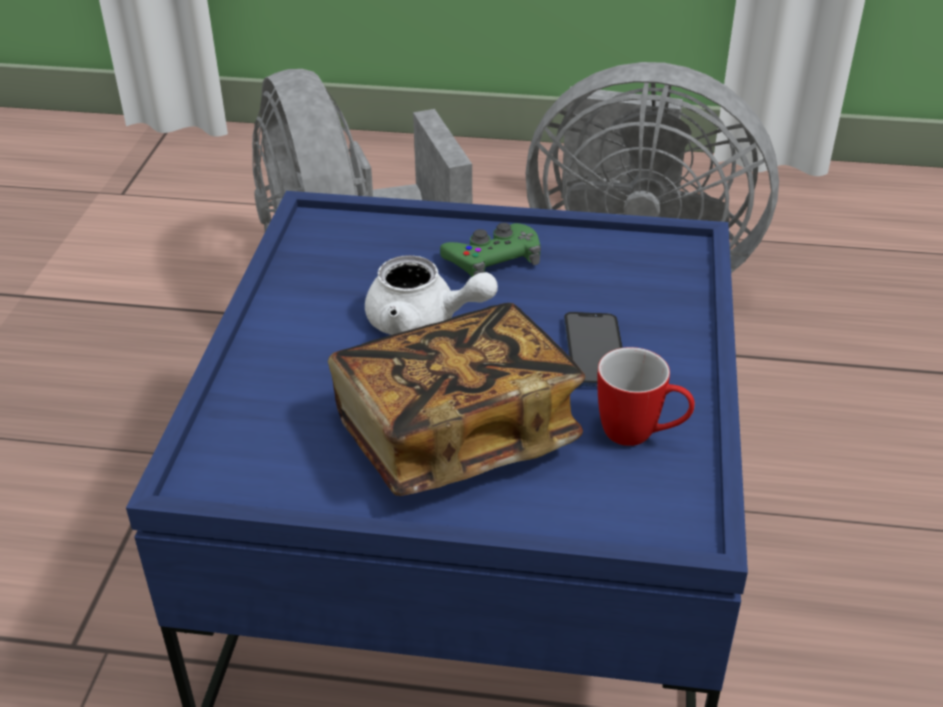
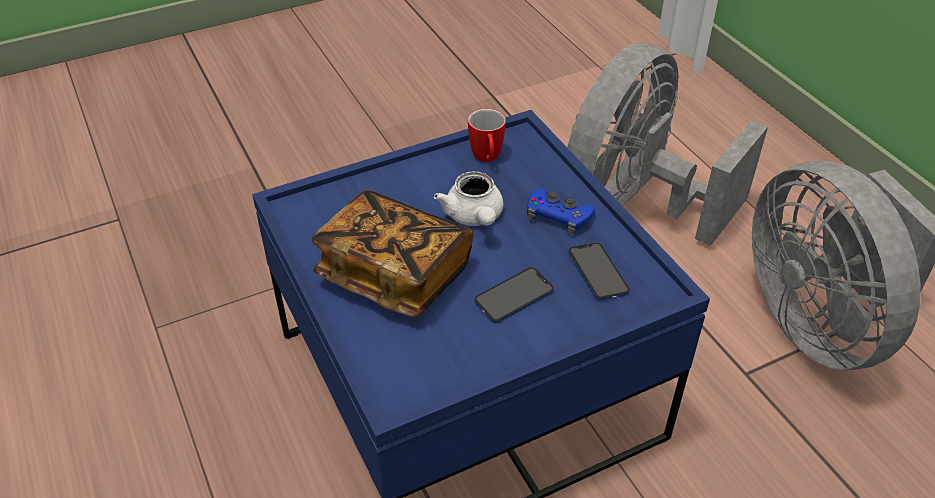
camera: 55 degrees right, 5 degrees up
green game controller [440,223,541,277] -> blue game controller [527,188,595,235]
mug [597,347,695,446] -> mug moved to [468,109,506,162]
none -> phone [568,242,630,301]

